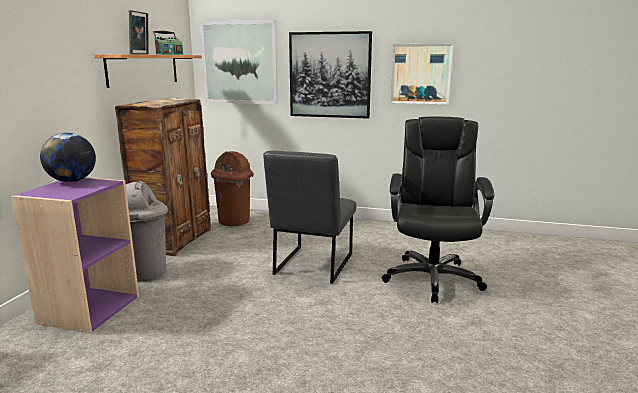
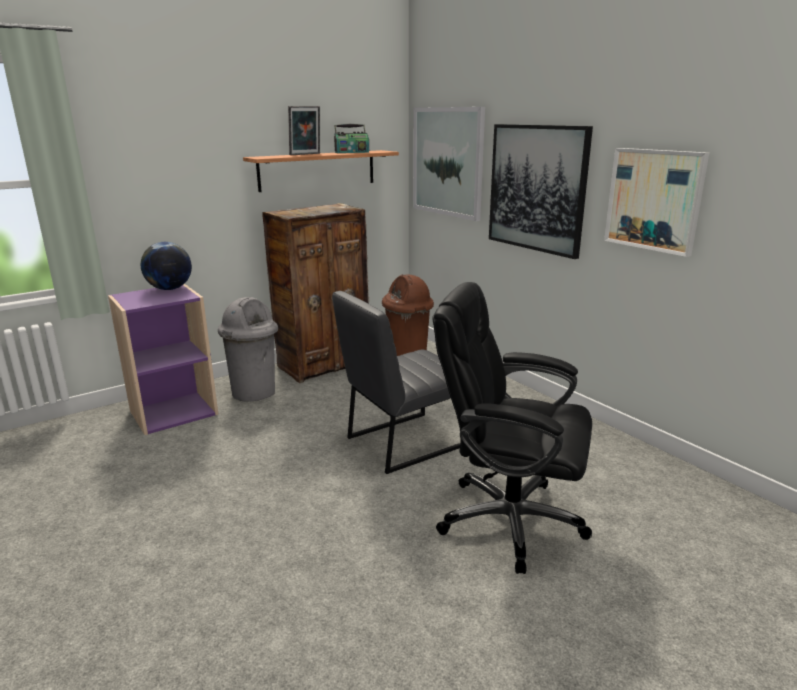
camera: 40 degrees right, 5 degrees up
black office chair [381,116,494,303] -> black office chair turned 120 degrees counterclockwise [432,282,592,574]

